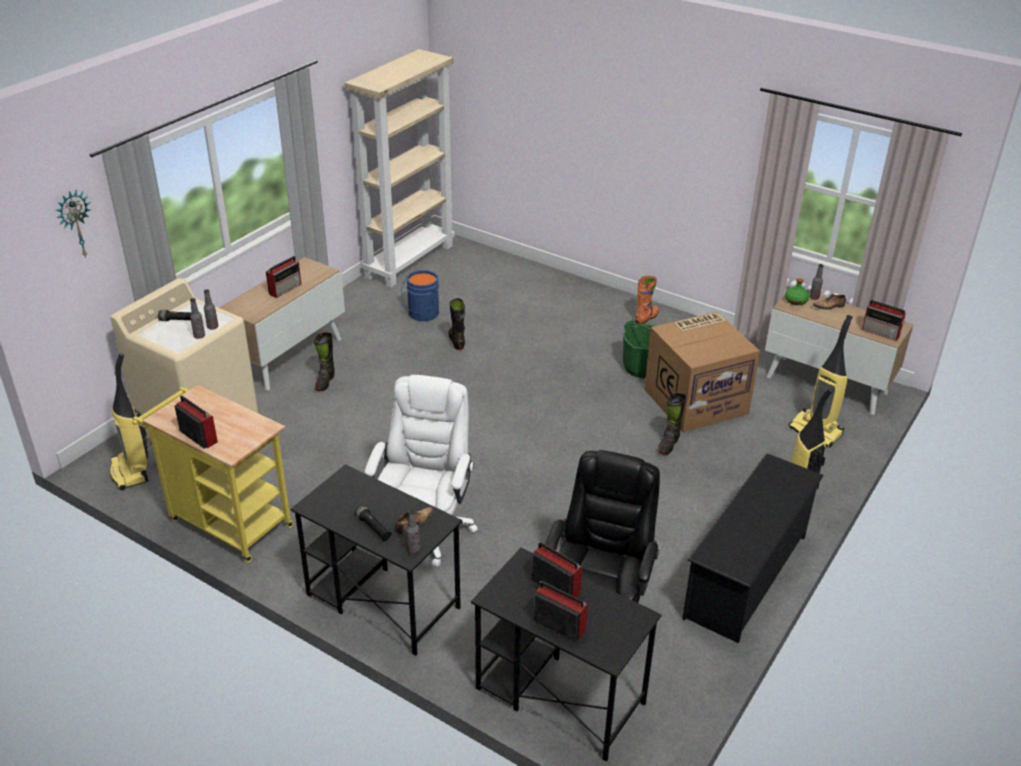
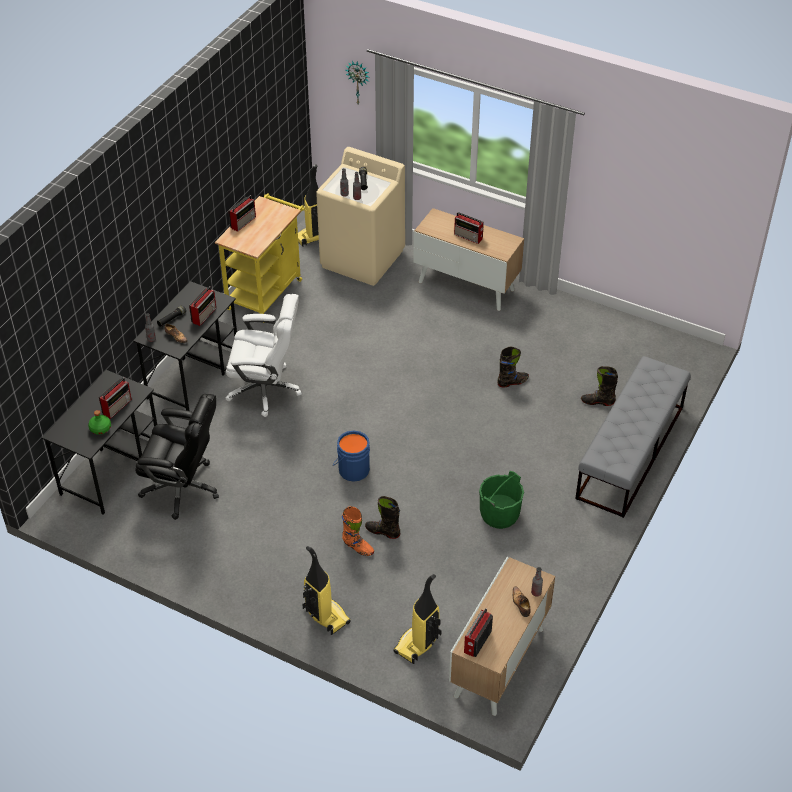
camera: 85 degrees right, 10 degrees up
black boot [314,332,335,391] -> black boot moved to [581,366,618,406]
beige bookcase [344,49,455,288] -> none
blue bucket [401,270,439,321] -> blue bucket moved to [333,431,370,482]
radio [534,581,588,642] -> radio moved to [189,286,216,326]
orange boot [635,276,659,324] -> orange boot moved to [342,506,374,556]
cardboard box [644,312,760,432] -> none
black shoe rack [682,453,824,643] -> none
green bottle [785,278,809,305] -> green bottle moved to [88,410,111,435]
none -> grey bench [575,356,691,518]

